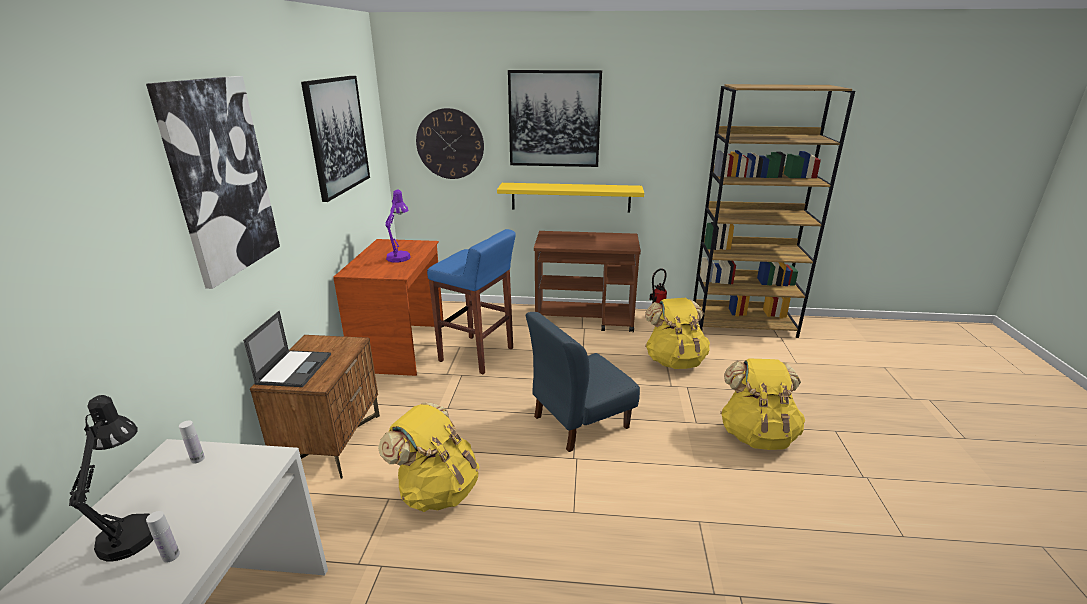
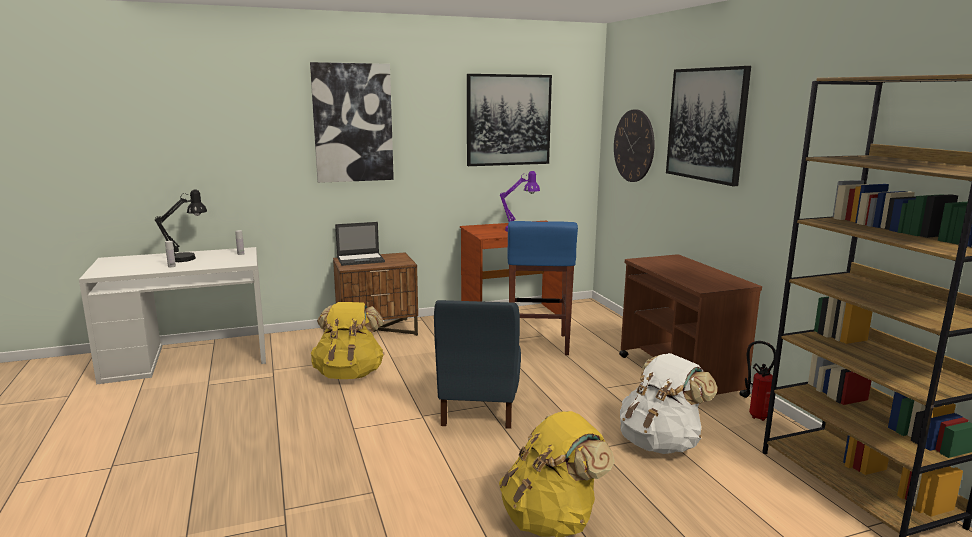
camera: 65 degrees right, 10 degrees down
yellow shelf [497,183,644,212] -> none
blue chair [526,312,640,452] -> blue chair turned 120 degrees counterclockwise [434,300,521,429]
yellow backpack [645,298,710,369] -> white backpack [620,353,717,454]

